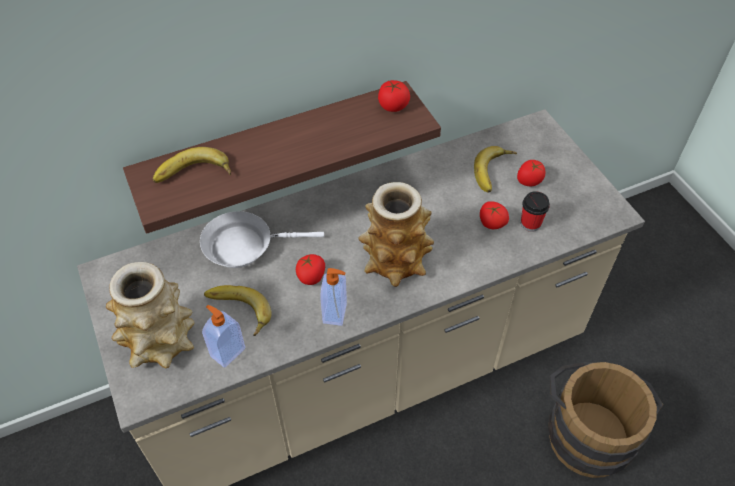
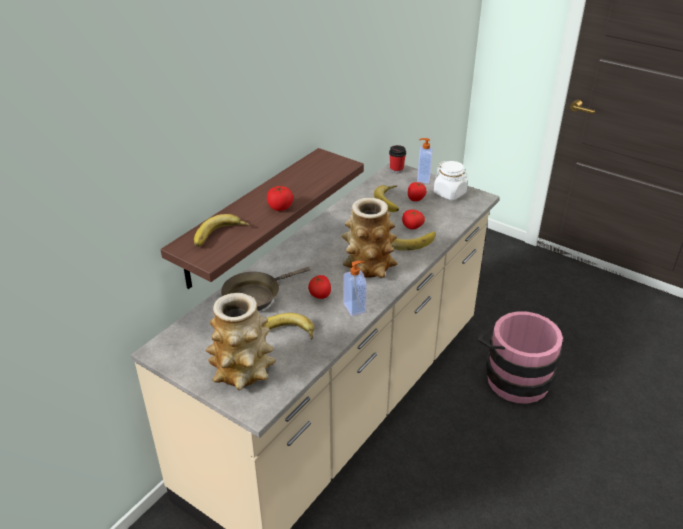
camera: 30 degrees left, 15 degrees down
white frying pan [200,211,324,268] -> brown frying pan [221,267,310,311]
soap dispenser [202,305,245,368] -> soap dispenser moved to [417,138,433,183]
tomato [378,80,410,112] -> tomato moved to [267,186,293,211]
cup [521,191,550,232] -> cup moved to [389,145,406,173]
brown bucket [548,362,663,478] -> pink bucket [478,311,563,404]
none -> banana [391,232,436,251]
none -> white jar [434,161,468,200]

